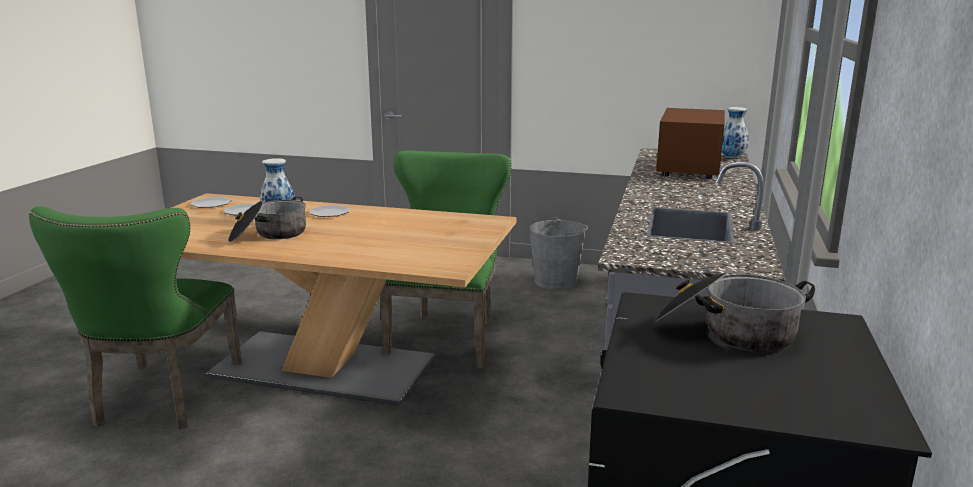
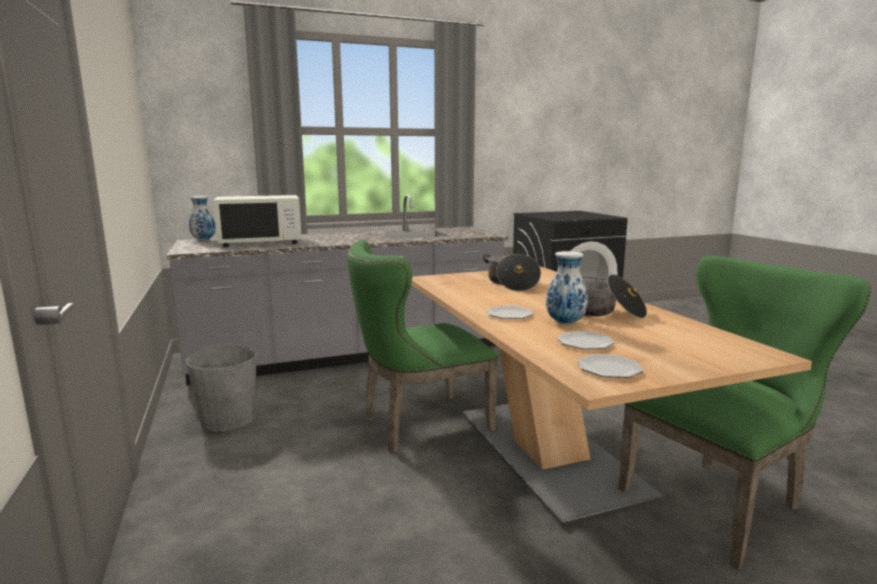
camera: 125 degrees left, 5 degrees down
cooking pot [655,272,815,352] -> cooking pot moved to [483,254,541,291]
brown microwave [656,108,725,179] -> white microwave [214,195,302,247]

